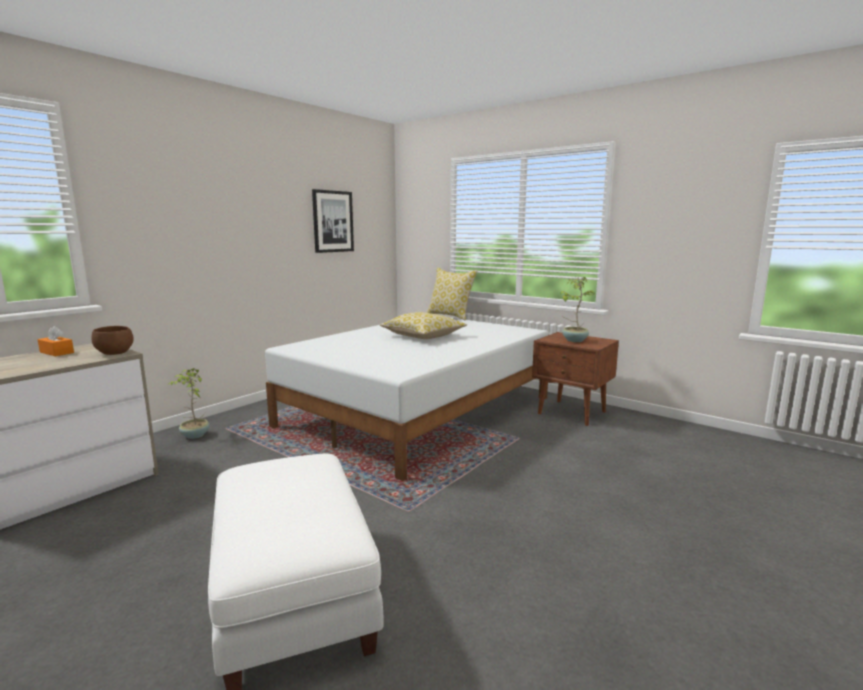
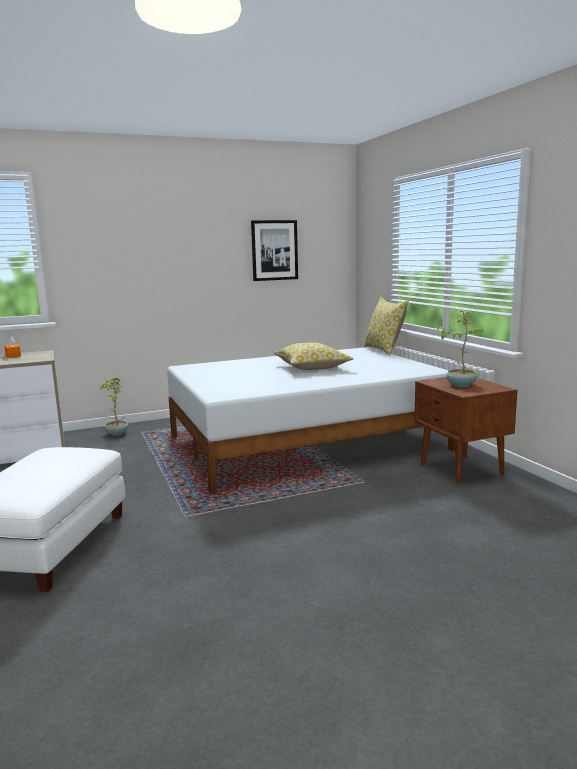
camera: 30 degrees right, 0 degrees up
brown bowl [92,326,134,355] -> none

